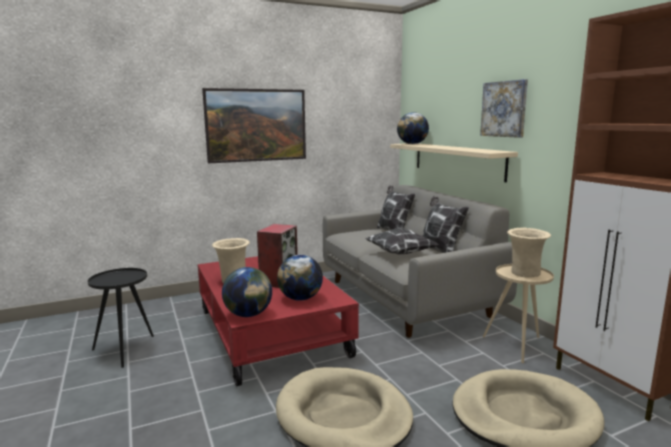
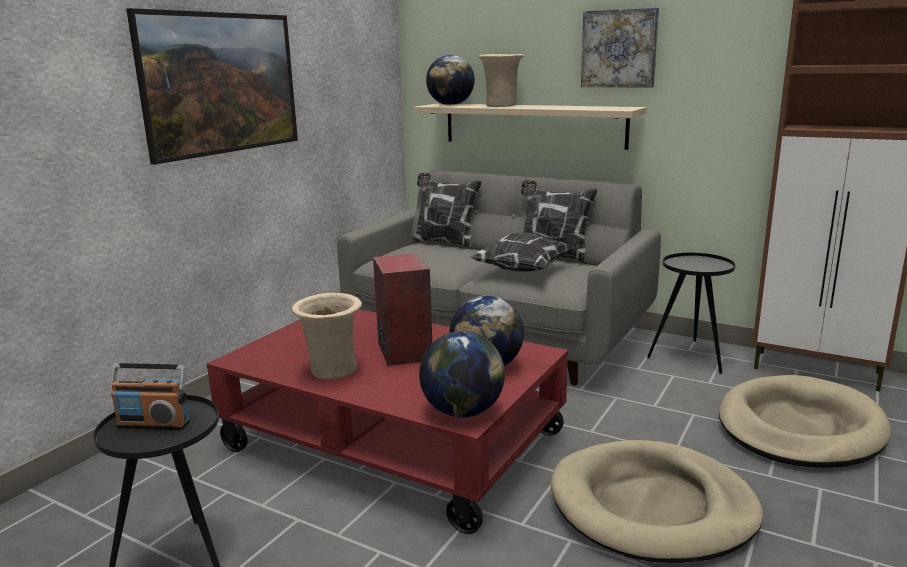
camera: 35 degrees left, 5 degrees up
beige side table [483,264,554,363] -> black side table [647,253,735,374]
beige vase [507,228,551,278] -> beige vase moved to [478,54,525,107]
none -> radio [110,363,190,430]

